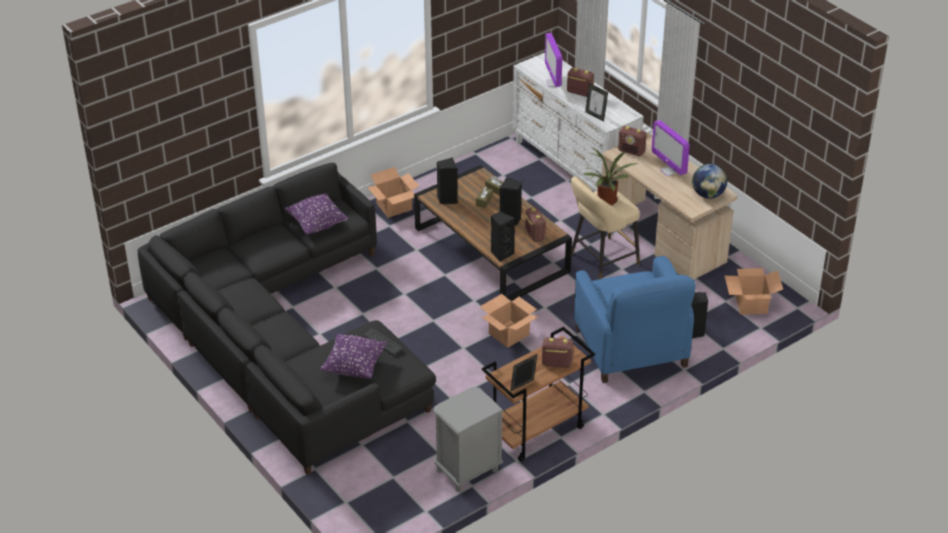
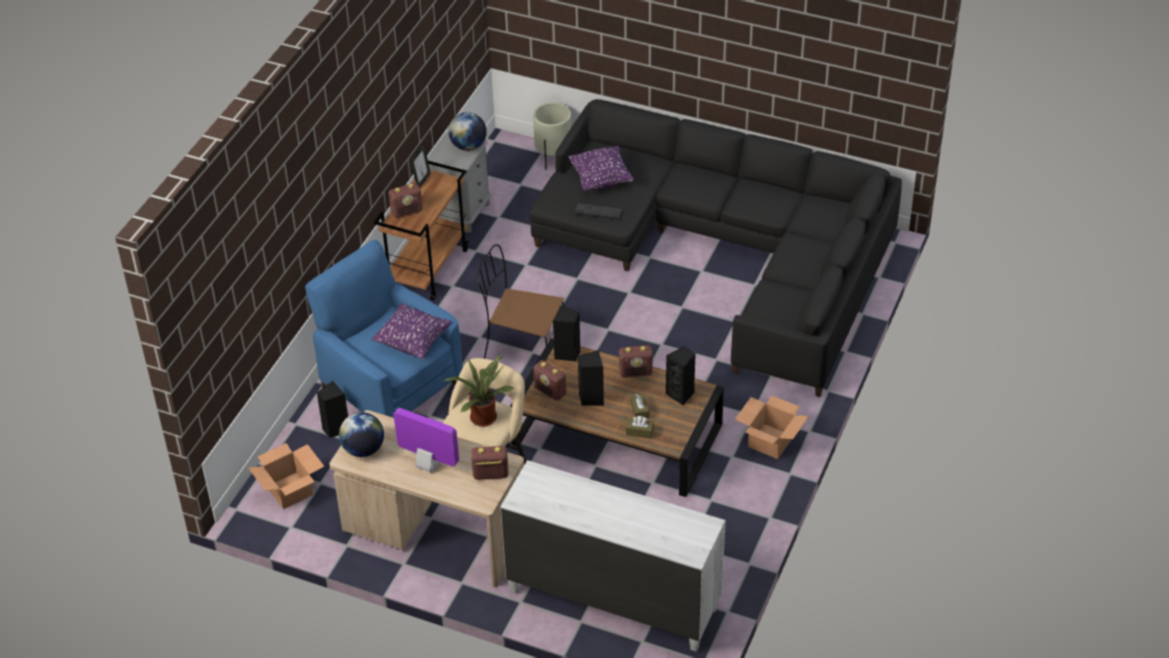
camera: 150 degrees right, 5 degrees up
purple pillow [285,193,349,234] -> purple pillow moved to [371,303,452,359]
cardboard box [480,294,539,348] -> brown chair [477,244,564,359]
monitor [545,33,562,87] -> none
radio [567,68,594,97] -> radio moved to [619,345,653,378]
picture frame [585,83,608,121] -> none
none -> globe [448,112,487,151]
none -> beige planter [533,102,572,170]

